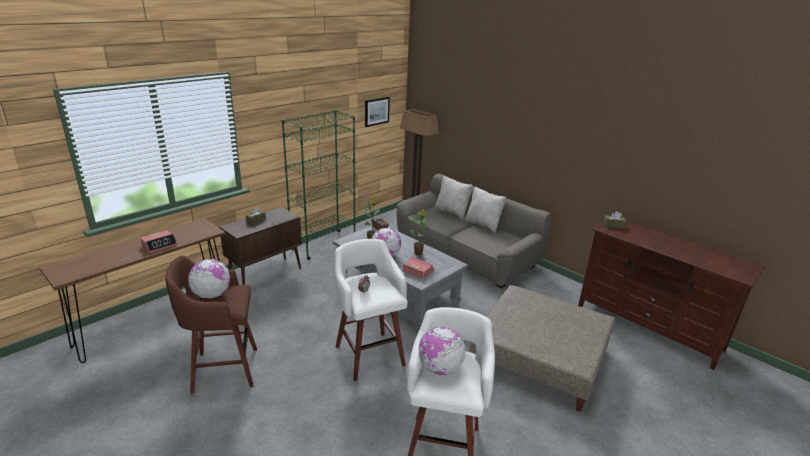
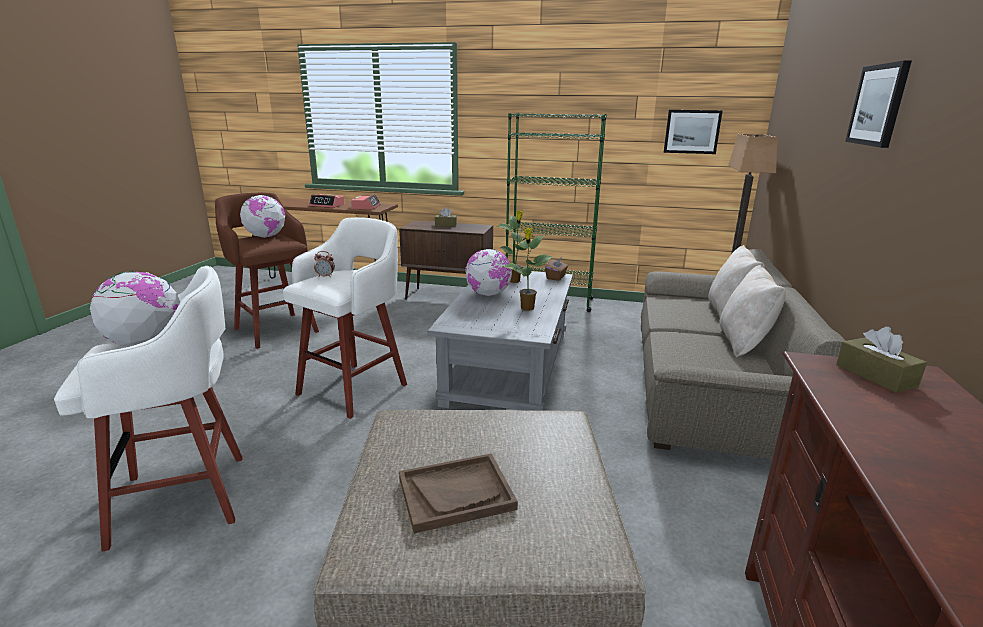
camera: 60 degrees right, 5 degrees down
alarm clock [403,257,434,279] -> alarm clock moved to [351,194,381,209]
none -> brown tray [399,453,518,534]
none -> picture [845,60,912,148]

